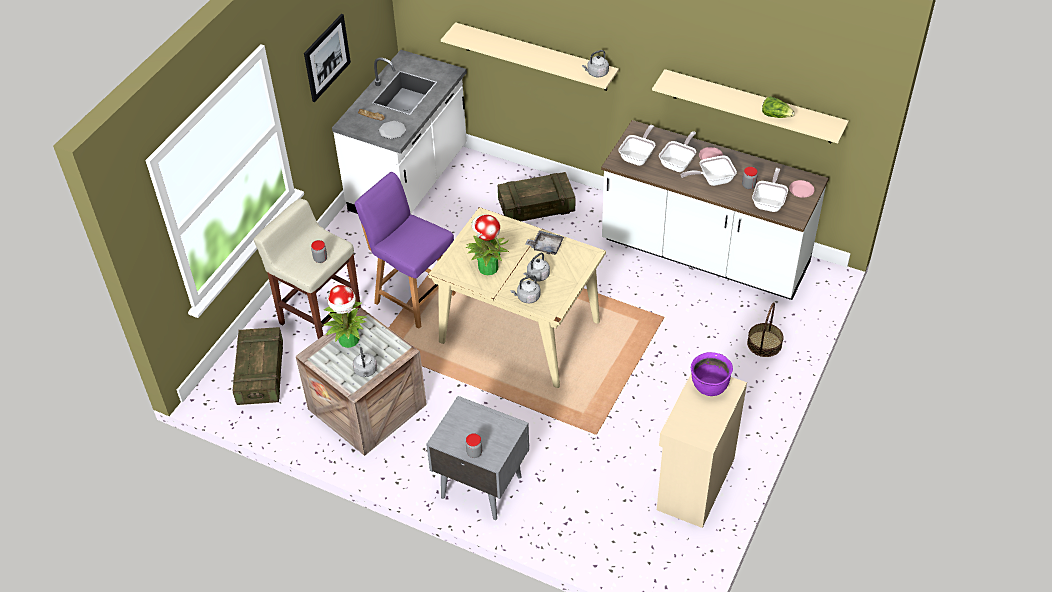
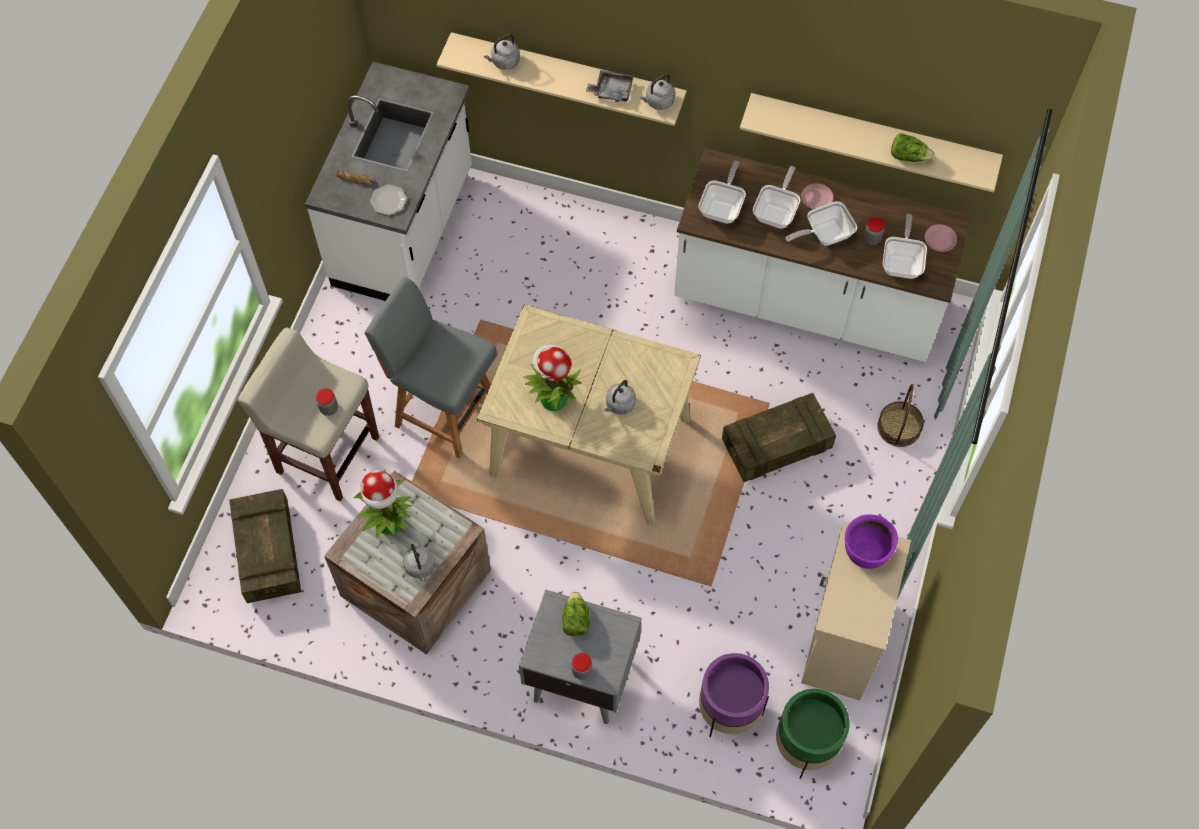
camera: 10 degrees left, 15 degrees up
picture [304,14,351,102] -> none
purple chair [354,172,456,329] -> grey chair [364,277,497,458]
crate [498,172,575,221] -> crate moved to [722,393,836,482]
grey kettle [510,275,540,303] -> grey kettle moved to [484,34,520,70]
grey tray [525,230,564,255] -> grey tray moved to [586,70,634,102]
none -> lettuce [562,591,590,636]
none -> purple planter [699,653,769,737]
none -> green planter [776,689,850,779]

